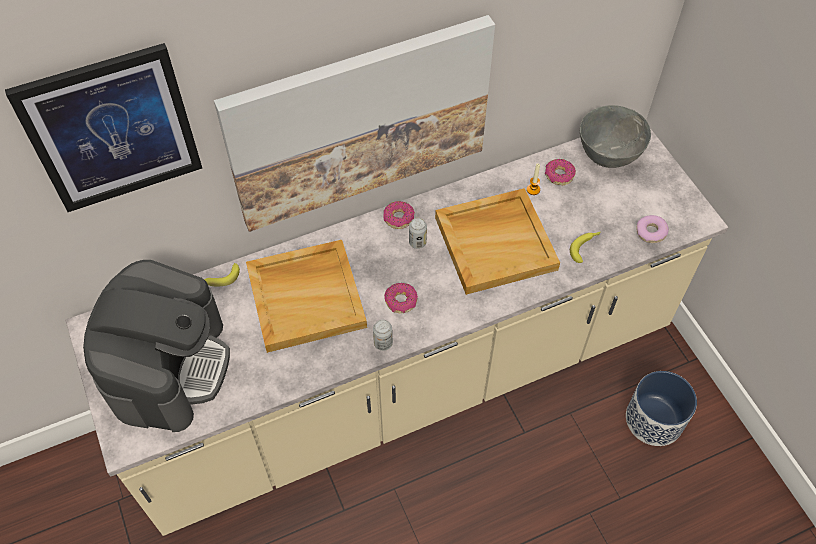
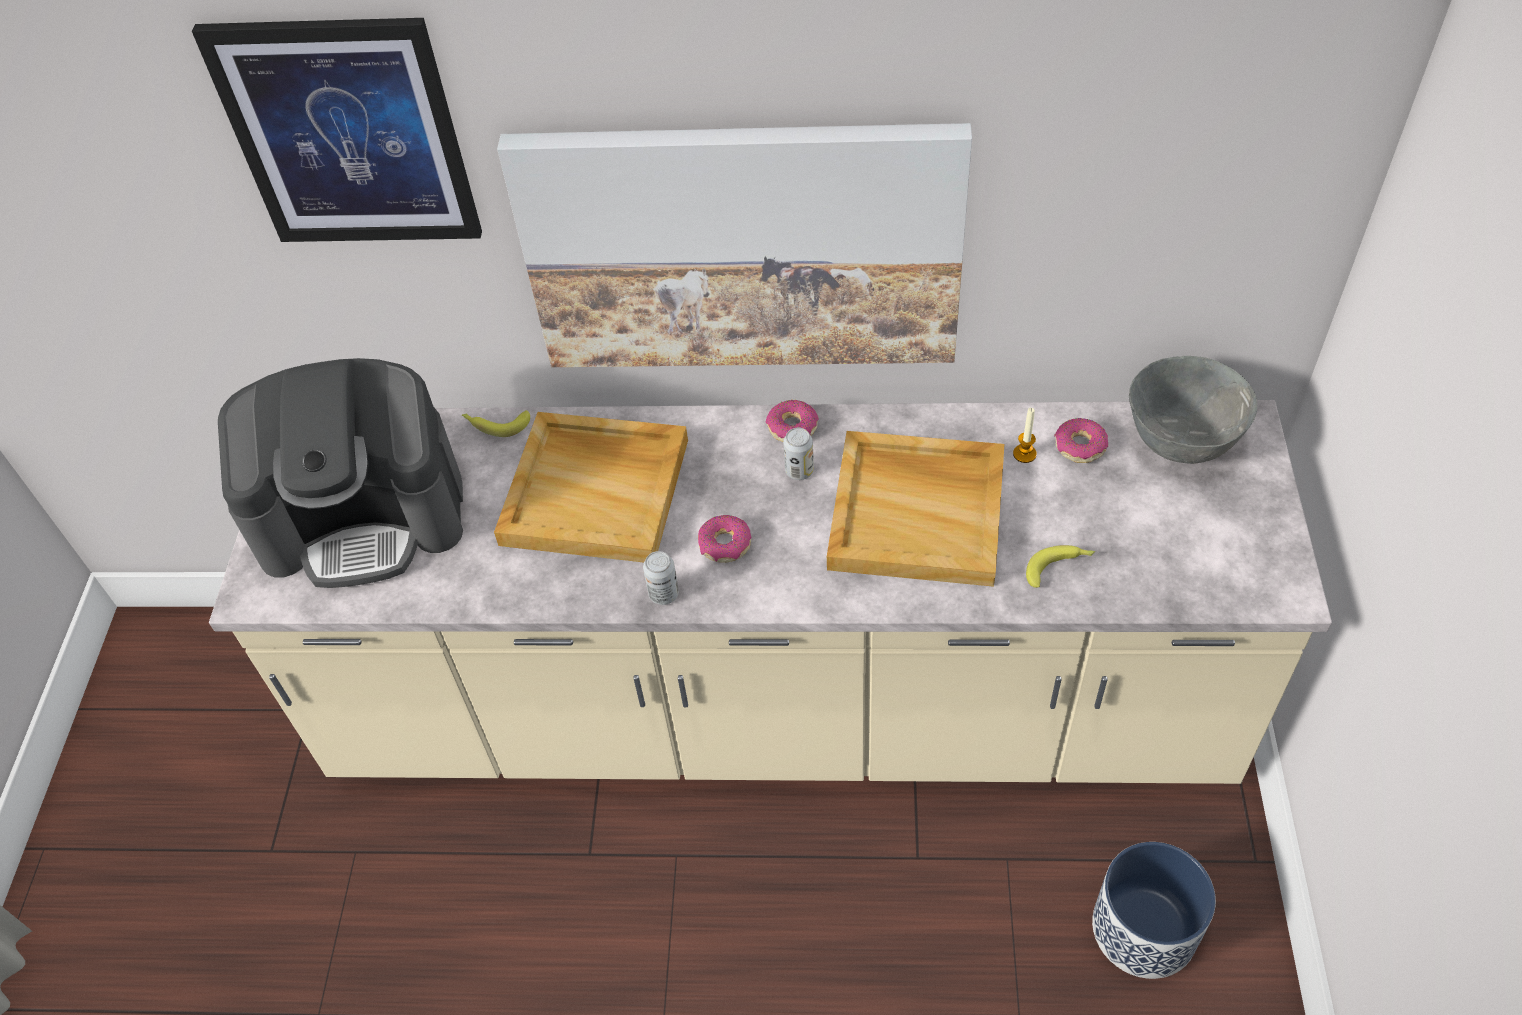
camera: 30 degrees right, 5 degrees down
coffee machine [83,260,230,432] -> coffee machine turned 45 degrees clockwise [218,358,463,588]
donut [636,215,669,243] -> none

